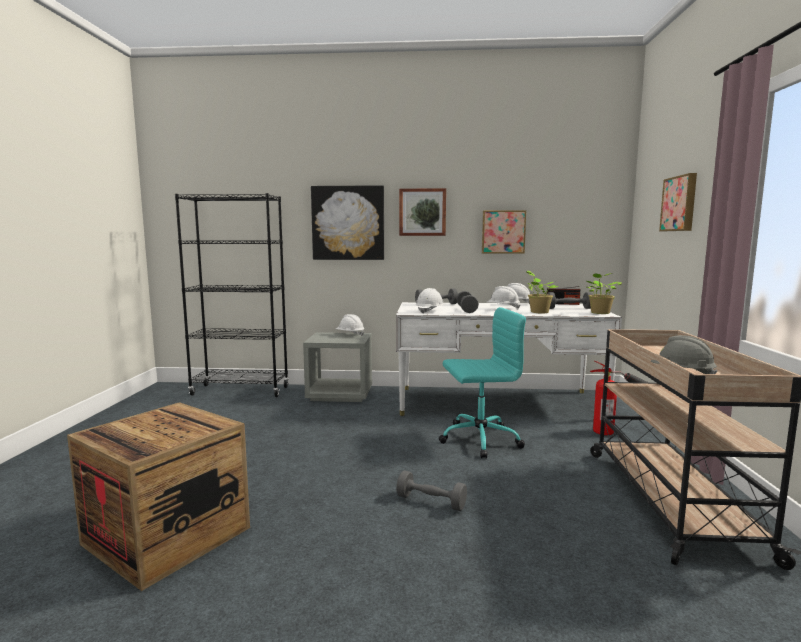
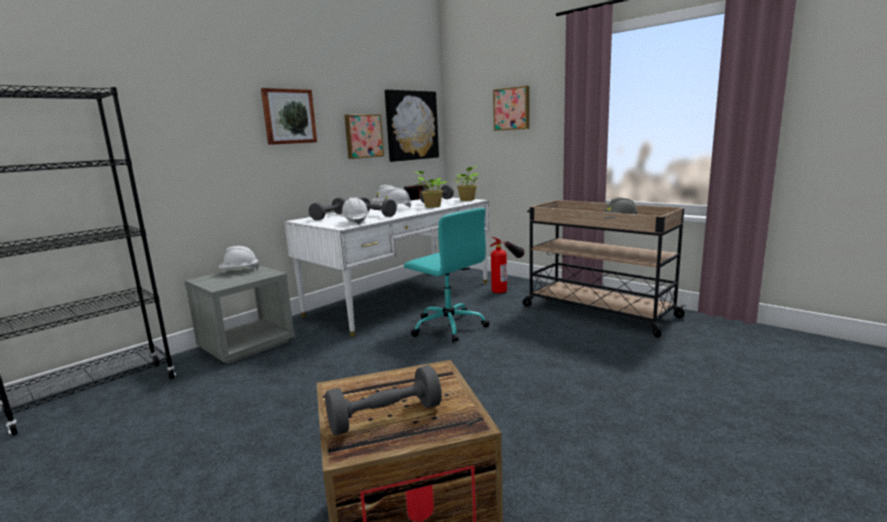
camera: 50 degrees left, 5 degrees up
picture [311,185,384,260] -> picture moved to [385,89,439,162]
grey dumbbell [396,470,467,511] -> grey dumbbell moved to [325,365,442,435]
turquoise office chair [439,307,526,459] -> turquoise office chair turned 105 degrees clockwise [404,208,490,342]

